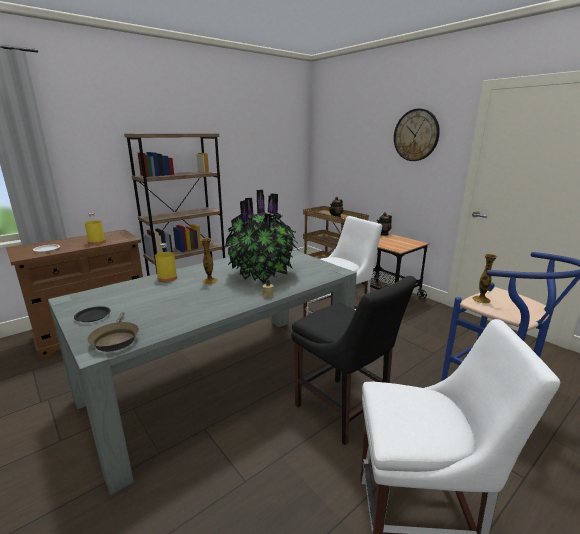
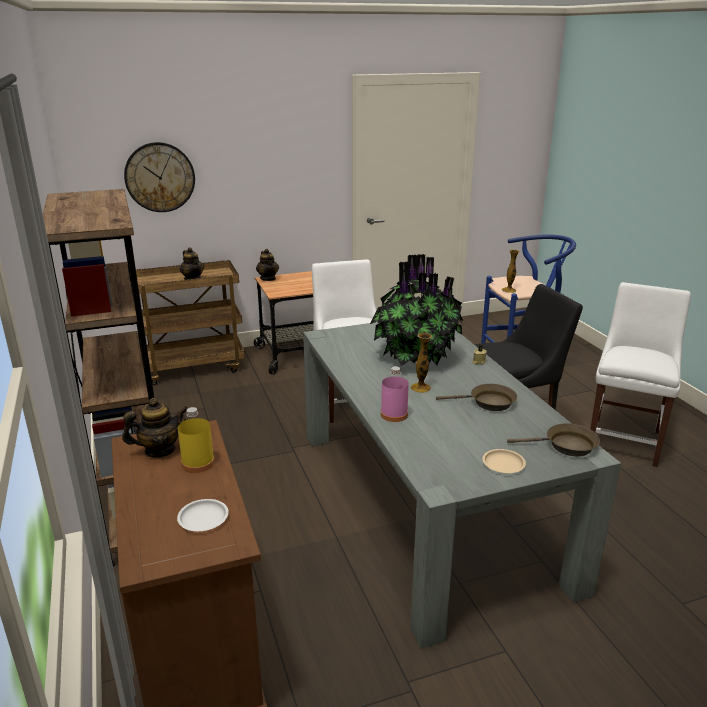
camera: 70 degrees left, 5 degrees up
black plate [74,306,111,322] -> beige plate [482,449,526,473]
yellow bottle [155,243,177,282] -> pink bottle [381,366,409,422]
wall clock [394,109,440,161] -> wall clock moved to [124,142,195,212]
none -> teapot [122,398,188,458]
none -> brown frying pan [436,384,517,411]

